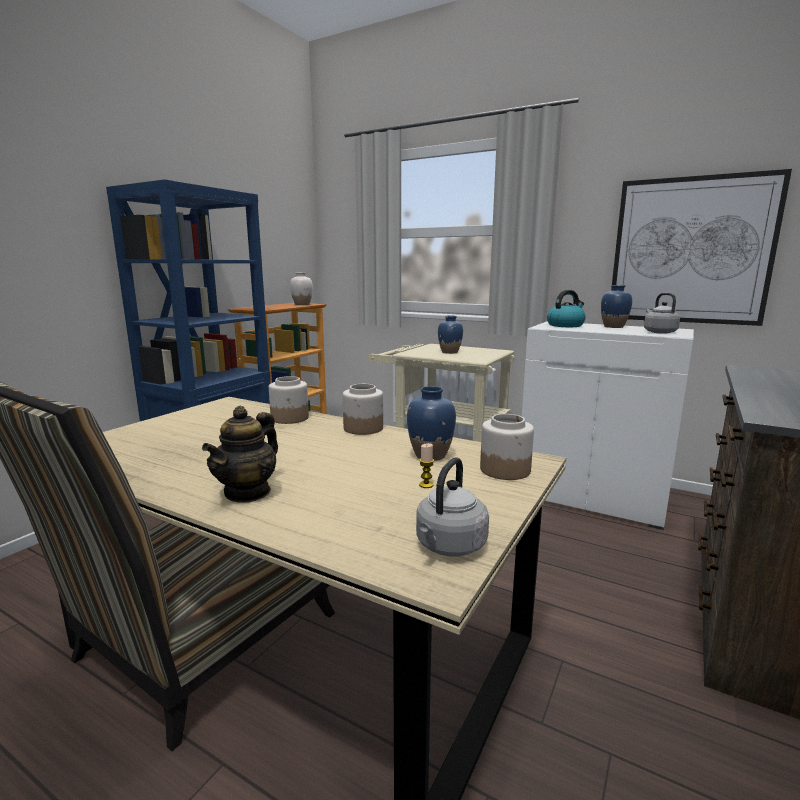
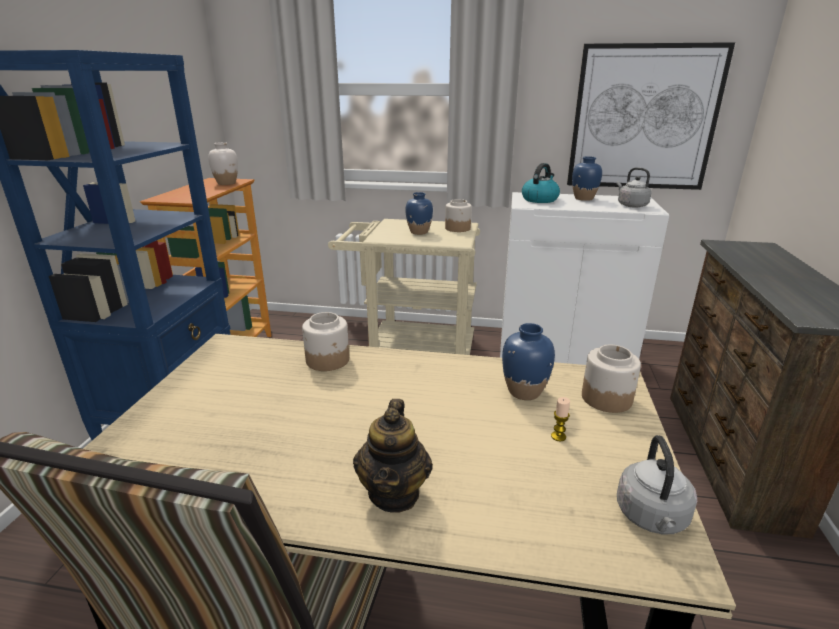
camera: 20 degrees left, 10 degrees up
jar [343,384,383,435] -> jar moved to [445,199,472,232]

